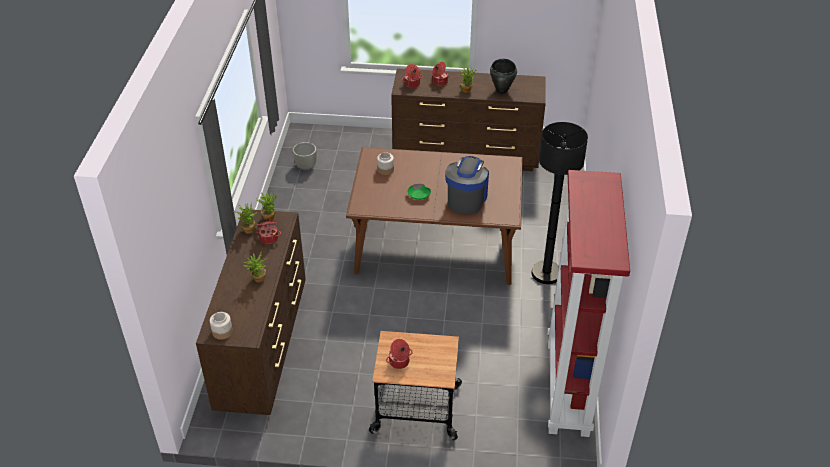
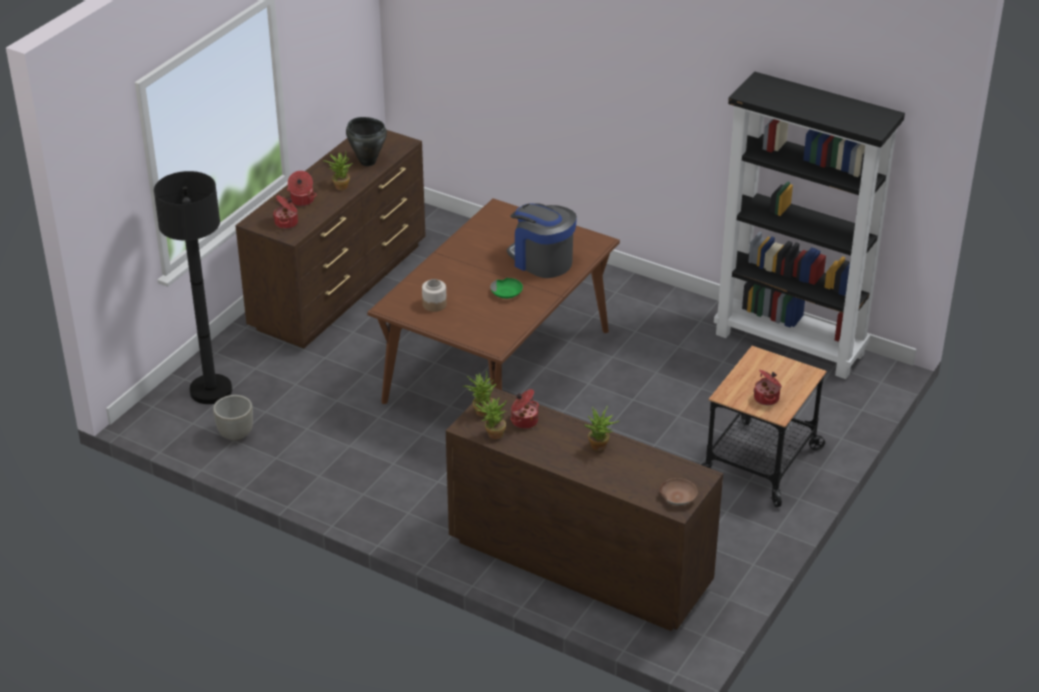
camera: 65 degrees left, 5 degrees down
jar [210,312,233,340] -> brown bowl [659,478,698,505]
black floor lamp [531,122,588,284] -> black floor lamp moved to [154,171,232,404]
red bookcase [548,170,630,437] -> black bookcase [714,72,905,379]

